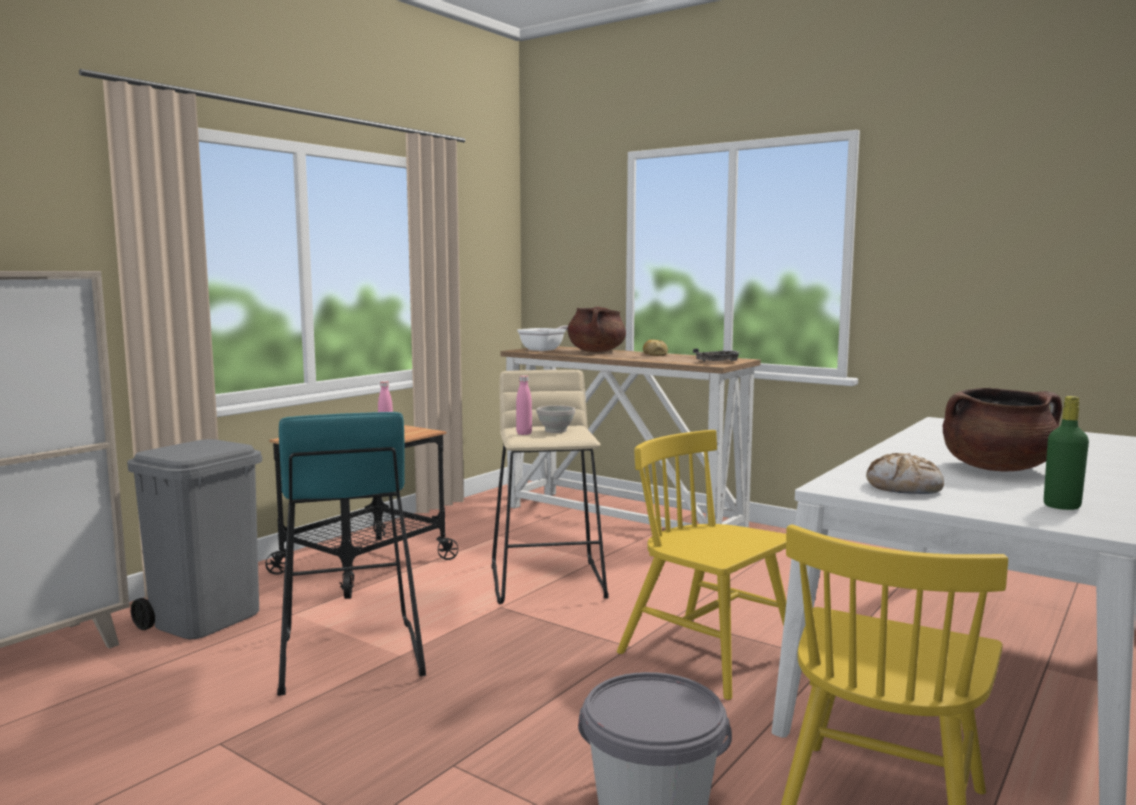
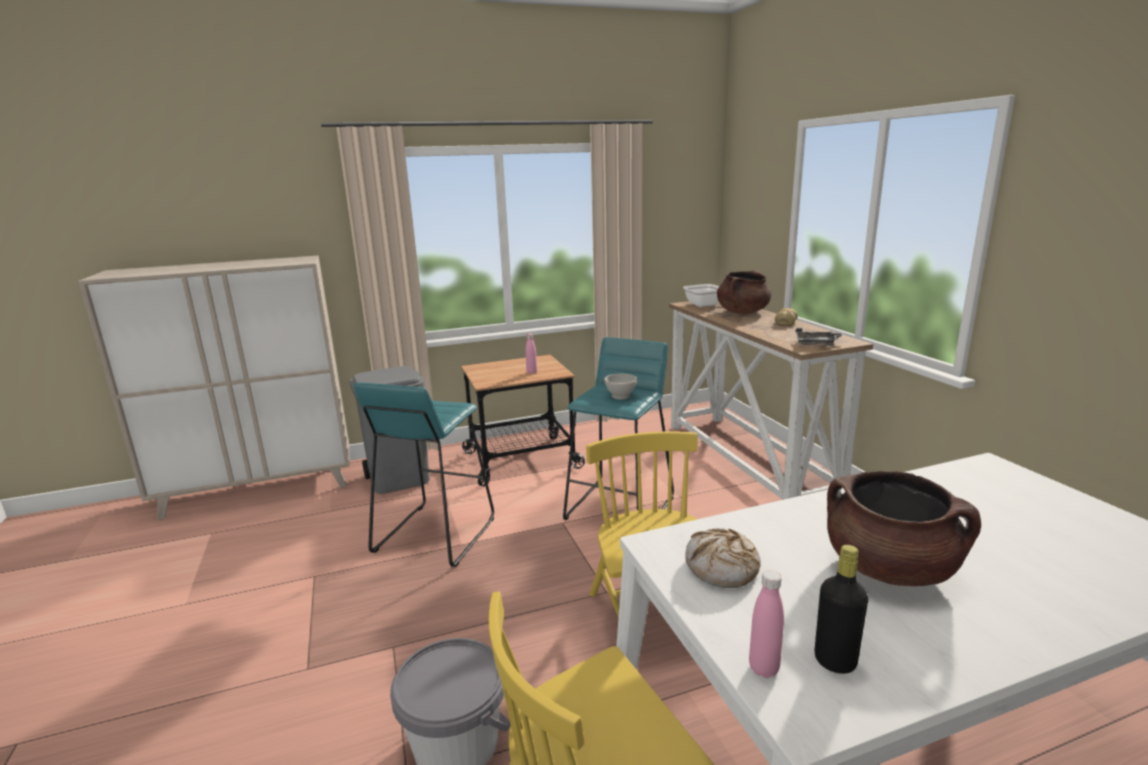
camera: 35 degrees right, 10 degrees up
beige stool [492,370,609,604] -> turquoise stool [563,337,674,520]
pink bottle [516,375,532,435] -> pink bottle moved to [749,570,784,678]
green bottle [1044,396,1089,510] -> black bottle [814,545,868,674]

